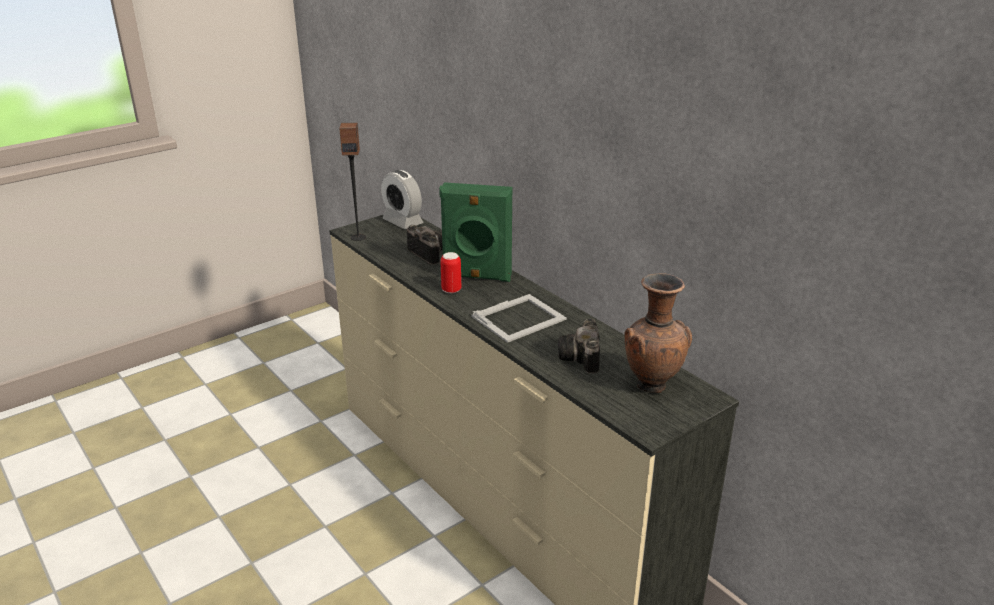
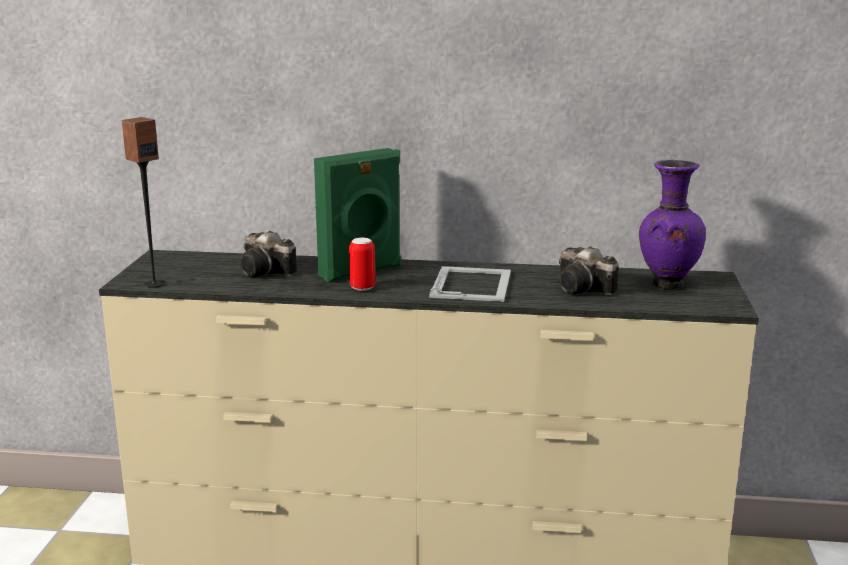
camera: 45 degrees left, 10 degrees down
alarm clock [381,170,423,229] -> none
camera [407,225,443,265] -> camera turned 150 degrees counterclockwise [240,231,297,277]
brown vase [624,273,692,393] -> purple vase [639,160,706,289]

